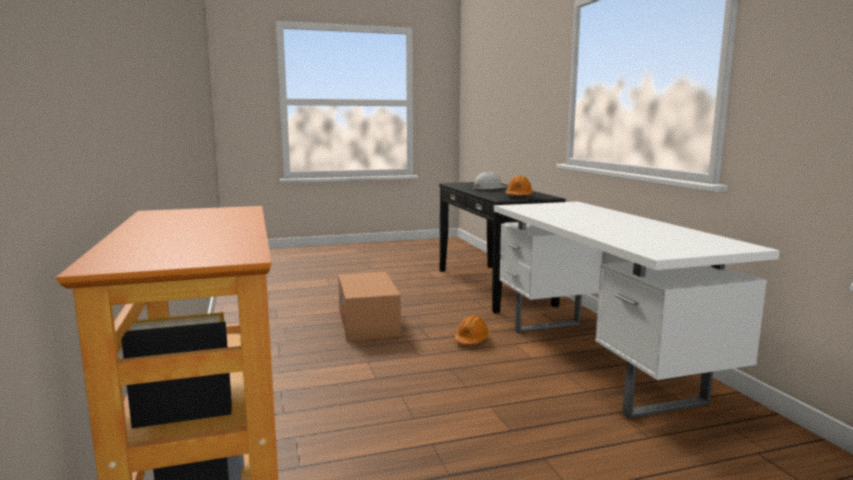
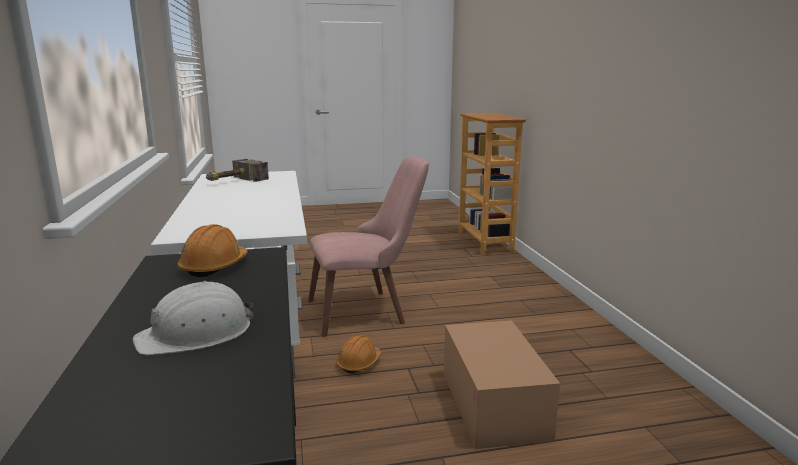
camera: 175 degrees left, 5 degrees up
none -> hammer [206,159,269,182]
none -> pink chair [308,157,429,337]

